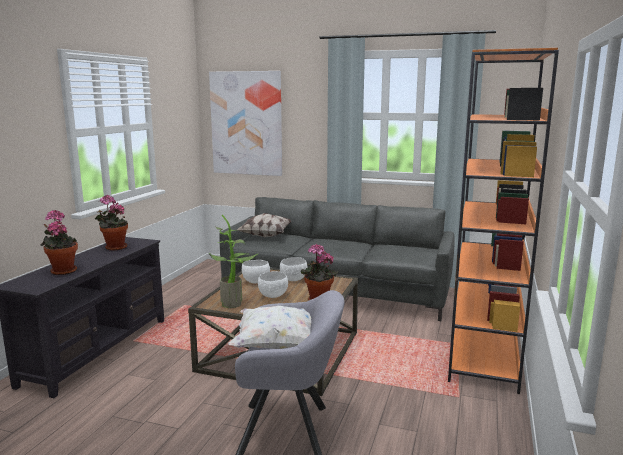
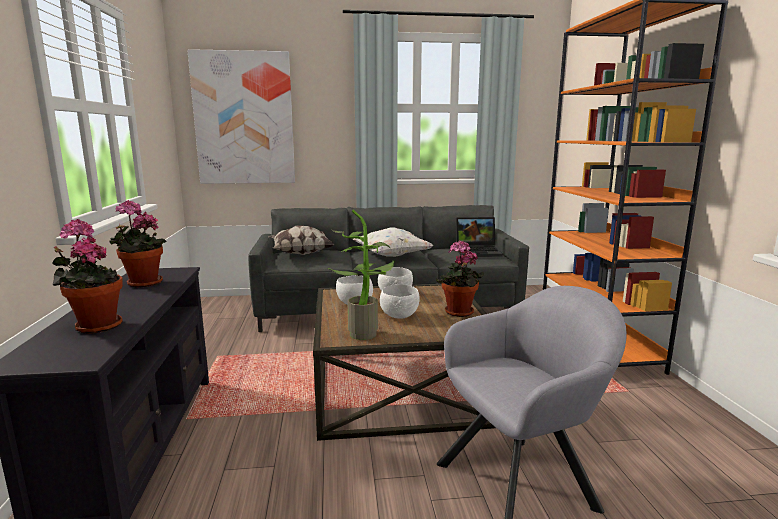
camera: 25 degrees left, 0 degrees up
white pillow [228,306,311,349] -> white pillow moved to [352,228,434,257]
none -> laptop [456,217,503,257]

